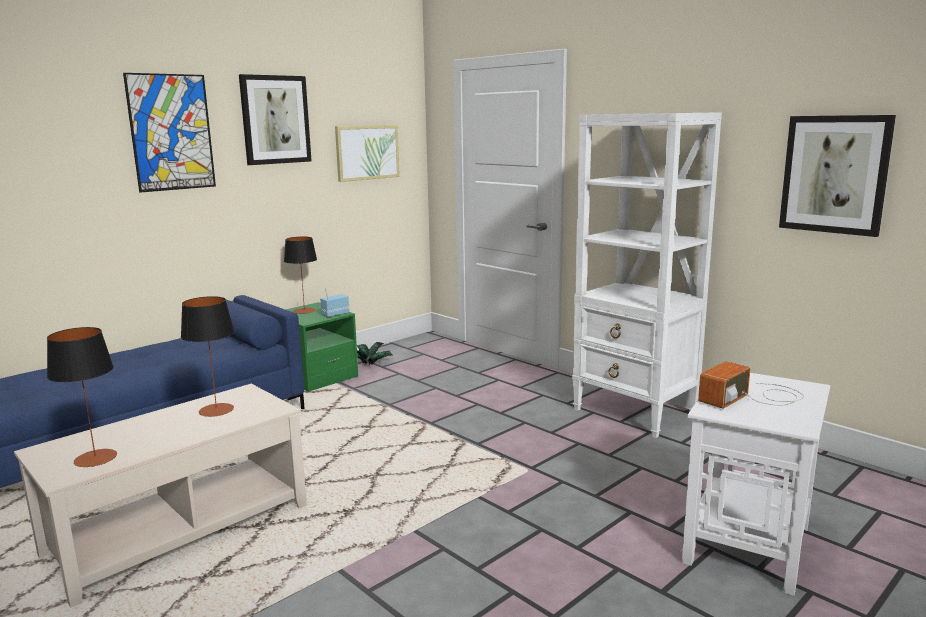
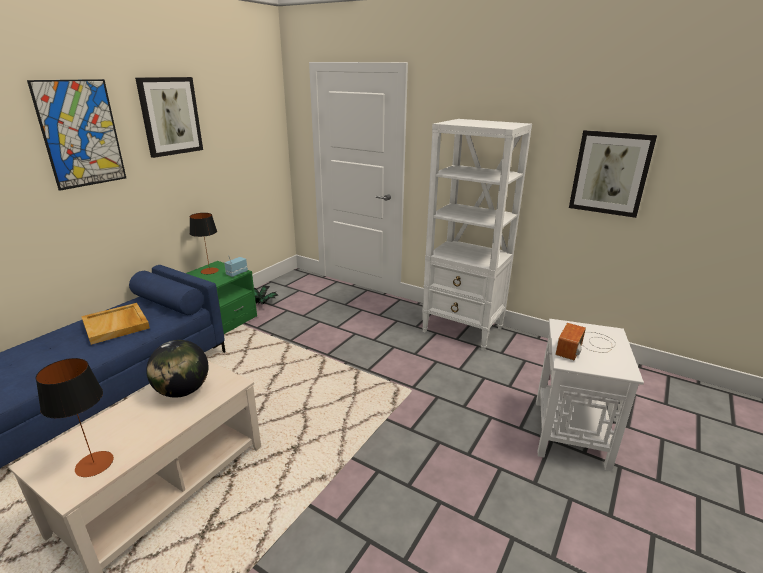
camera: 15 degrees left, 10 degrees up
table lamp [181,296,234,417] -> globe [146,340,209,398]
picture [335,125,400,182] -> none
none -> beige tray [81,303,150,345]

